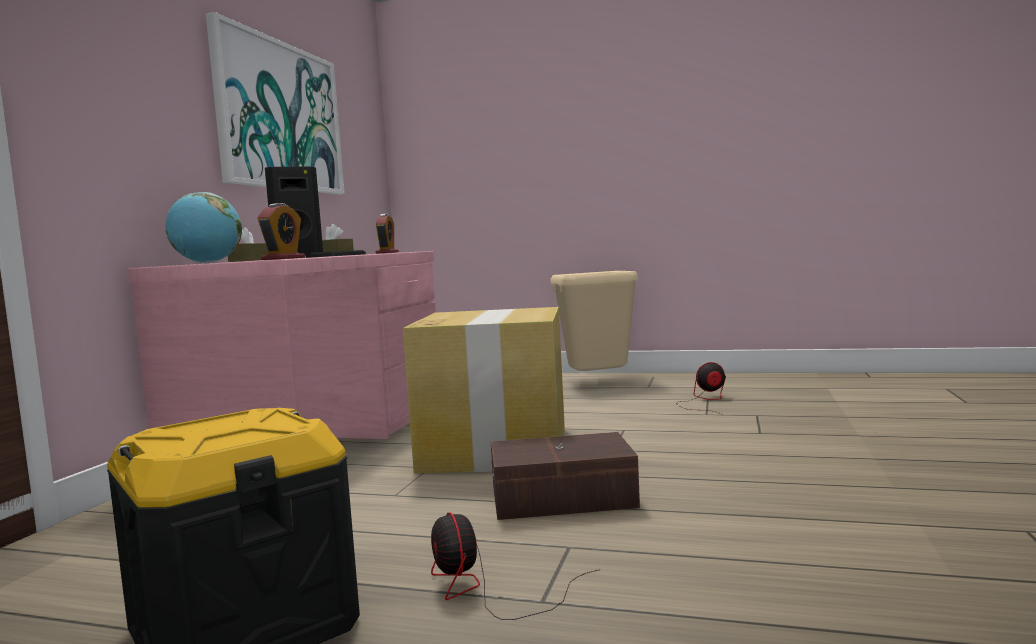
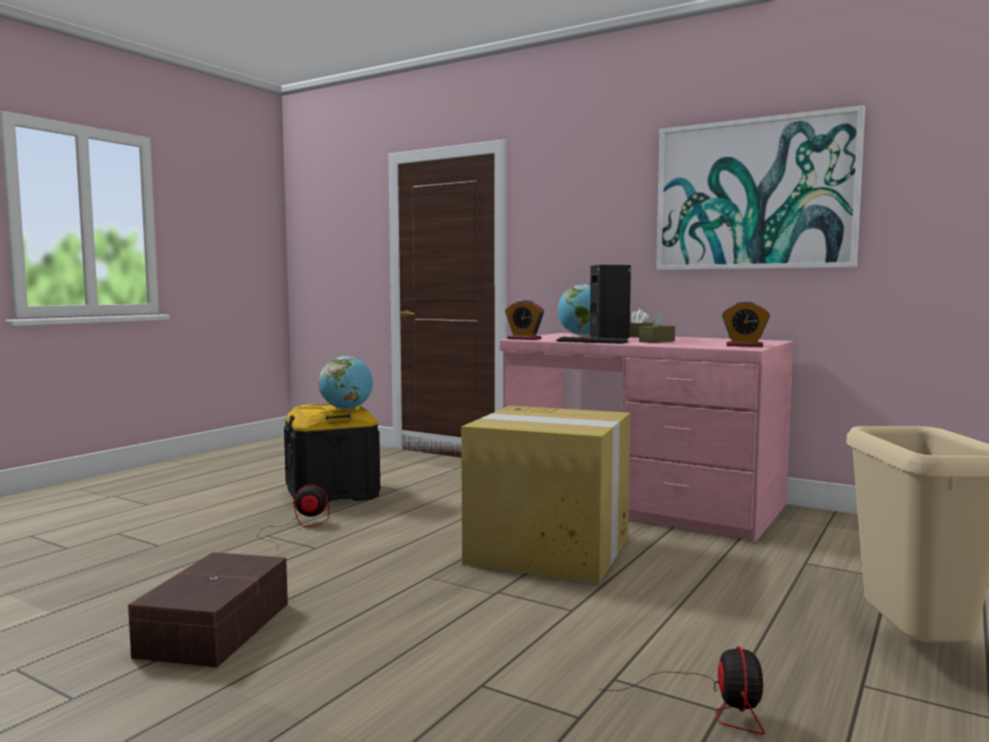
camera: 105 degrees right, 0 degrees up
brown storage box [491,432,640,520] -> brown storage box moved to [128,552,288,668]
none -> globe [319,356,373,410]

